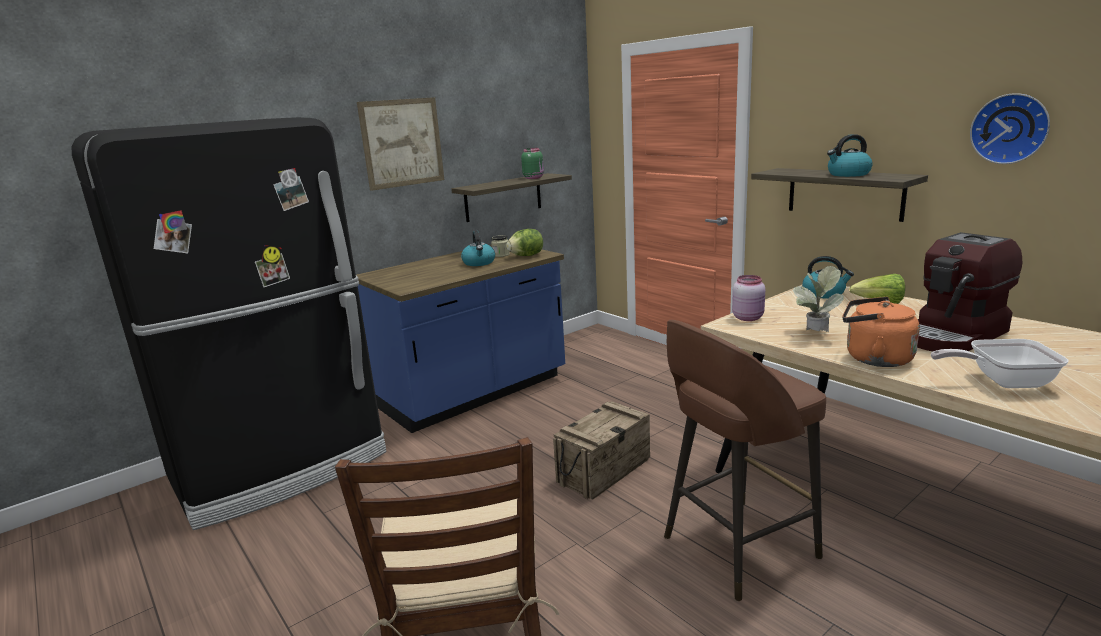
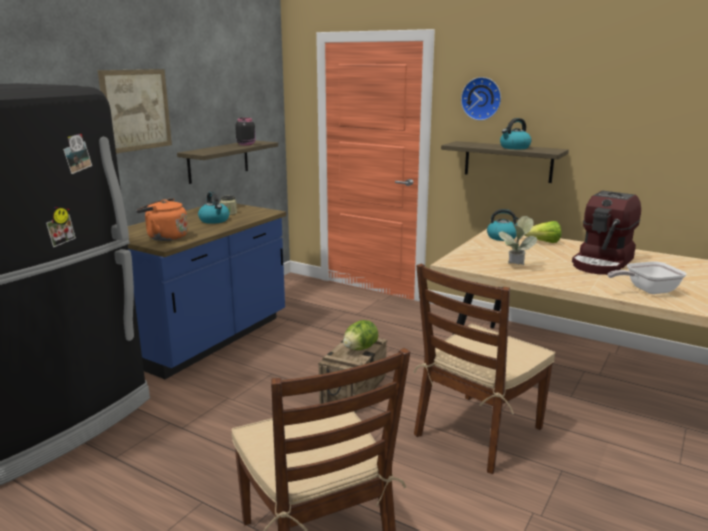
camera: 20 degrees left, 0 degrees up
lettuce [506,229,543,256] -> lettuce moved to [343,320,378,350]
green jar [521,148,544,179] -> black jar [235,118,256,145]
brown stool [664,320,826,601] -> brown chair [414,264,555,474]
pink jar [732,275,765,321] -> none
orange kettle [842,297,920,367] -> orange kettle moved to [136,198,188,241]
wall clock [970,93,1050,164] -> wall clock moved to [461,77,501,121]

